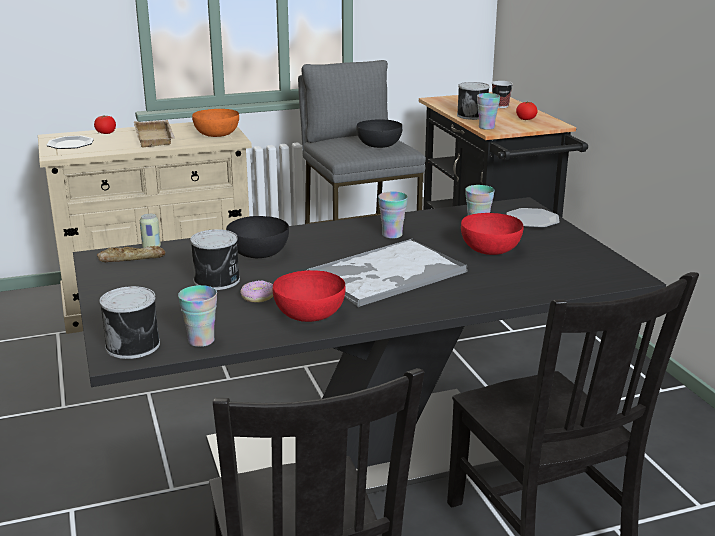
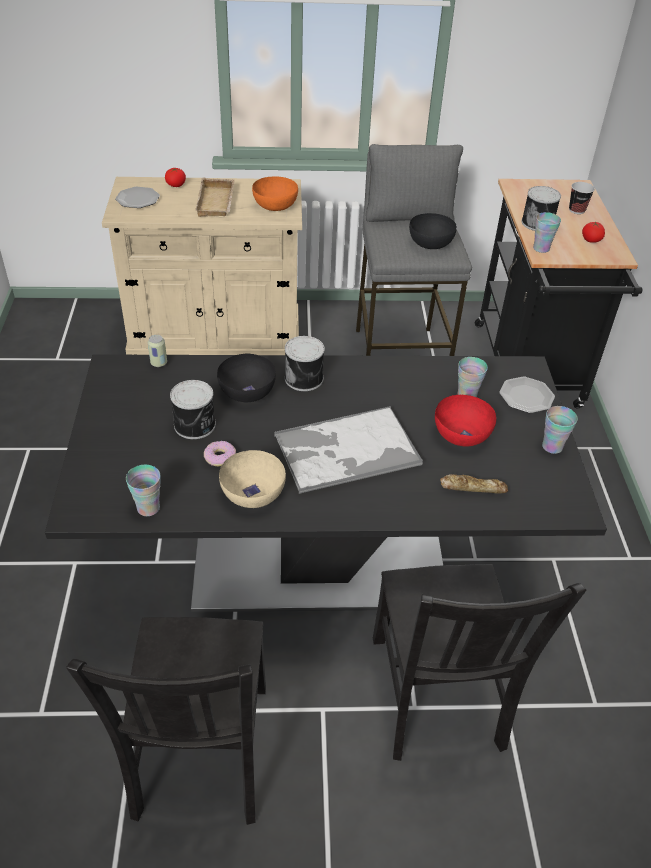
camera: 15 degrees right, 20 degrees up
bread [97,246,165,262] -> bread moved to [440,474,508,494]
can [100,286,160,359] -> can moved to [285,336,325,391]
red bowl [273,270,346,322] -> beige bowl [219,450,286,508]
cup [378,192,408,239] -> cup moved to [542,406,578,454]

